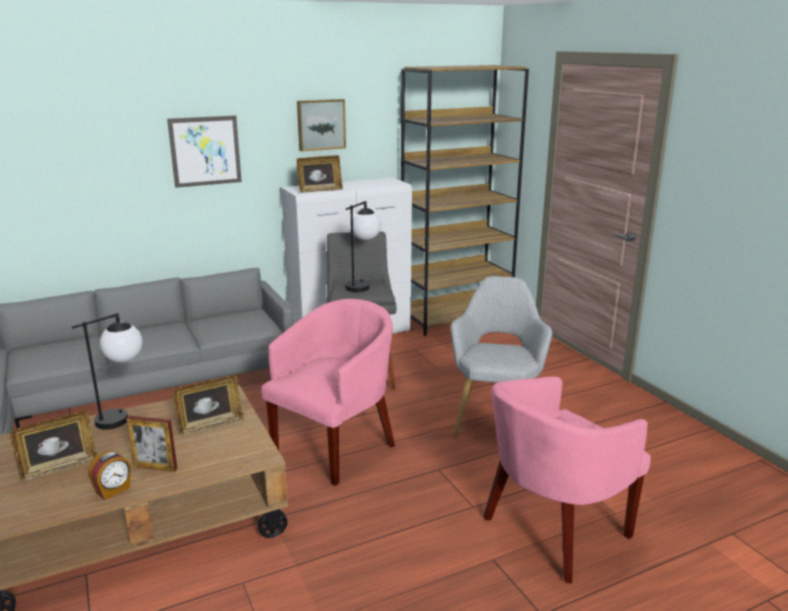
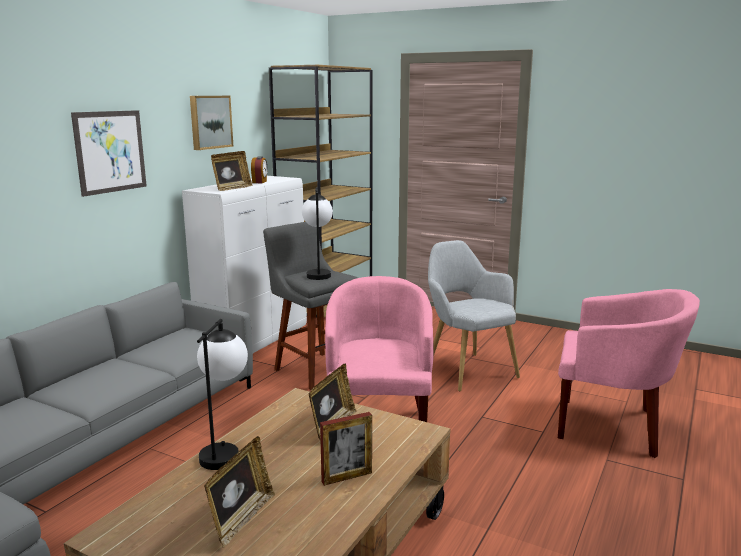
camera: 35 degrees left, 5 degrees down
alarm clock [88,451,131,500] -> alarm clock moved to [251,156,267,183]
pink armchair [484,377,651,584] -> pink armchair turned 90 degrees counterclockwise [558,289,700,458]

